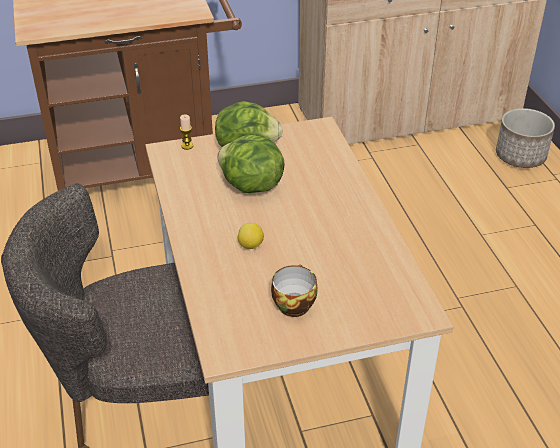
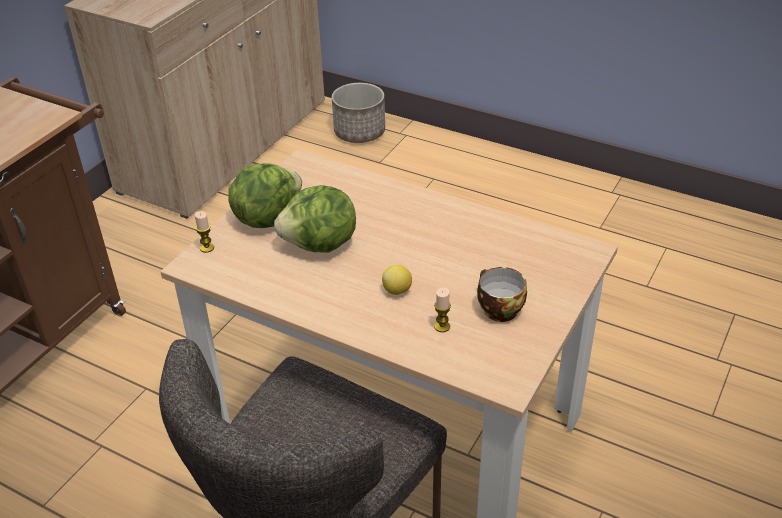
camera: 45 degrees left, 0 degrees up
none -> candle [434,288,451,332]

